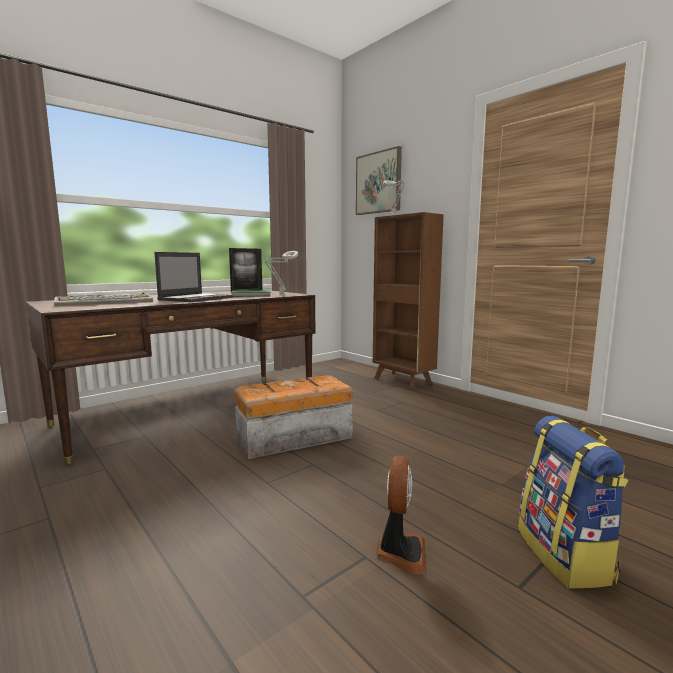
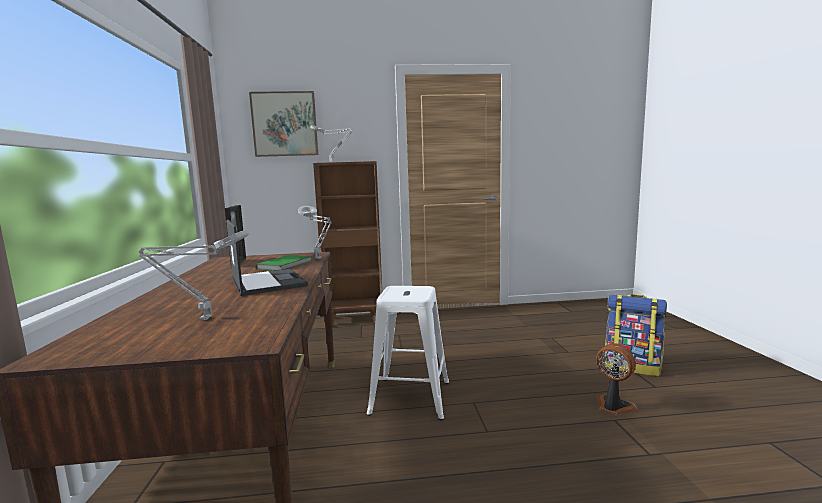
camera: 55 degrees left, 0 degrees up
keyboard [54,293,153,307] -> grey table lamp [139,230,249,320]
storage box [234,375,353,459] -> white stool [367,286,449,420]

